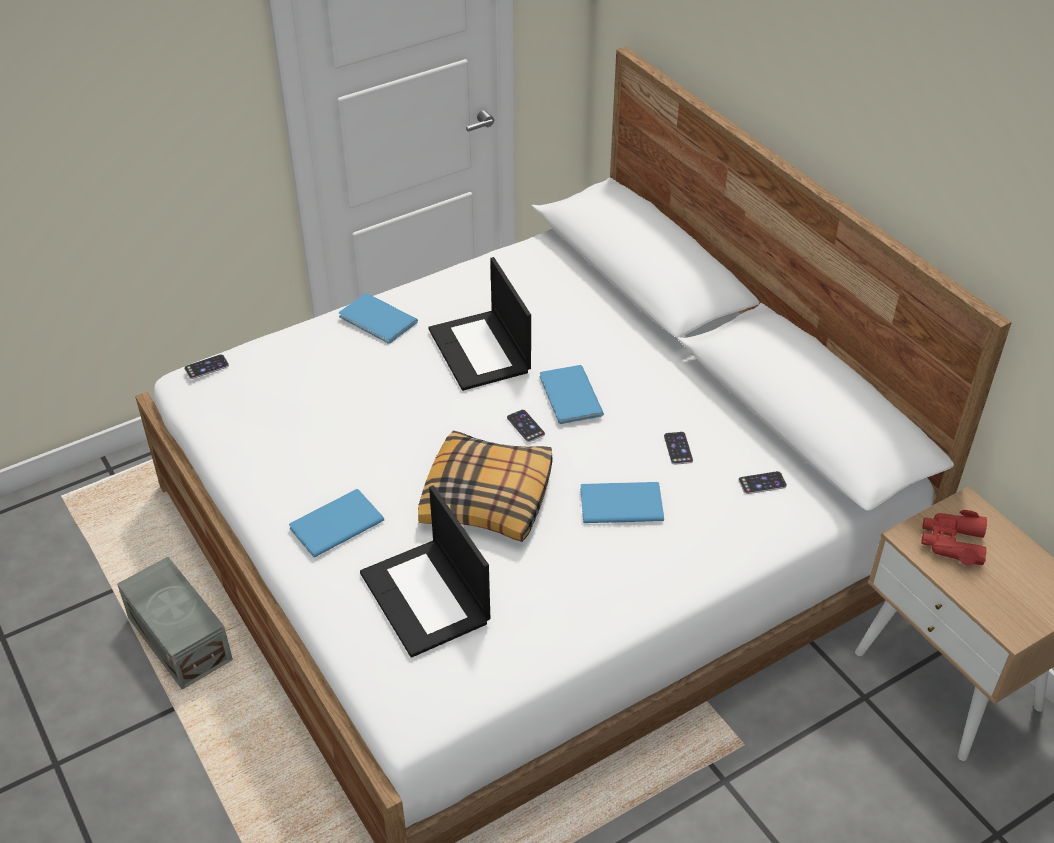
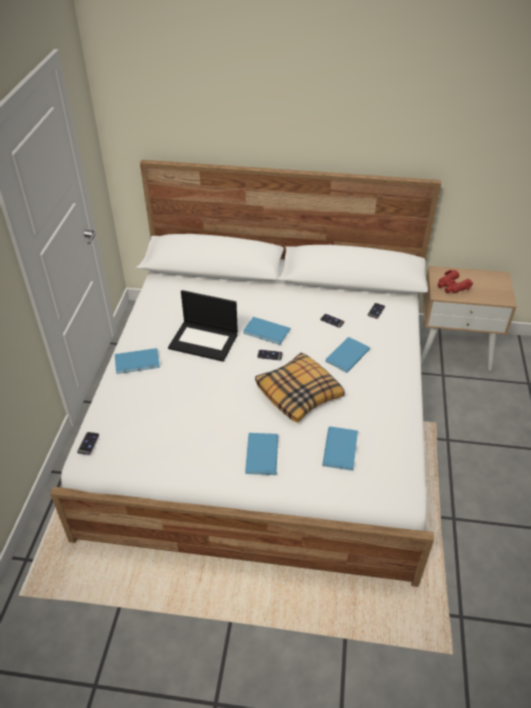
camera: 50 degrees left, 0 degrees up
grey storage box [117,557,233,690] -> none
laptop [360,485,491,658] -> blue book [322,427,358,471]

